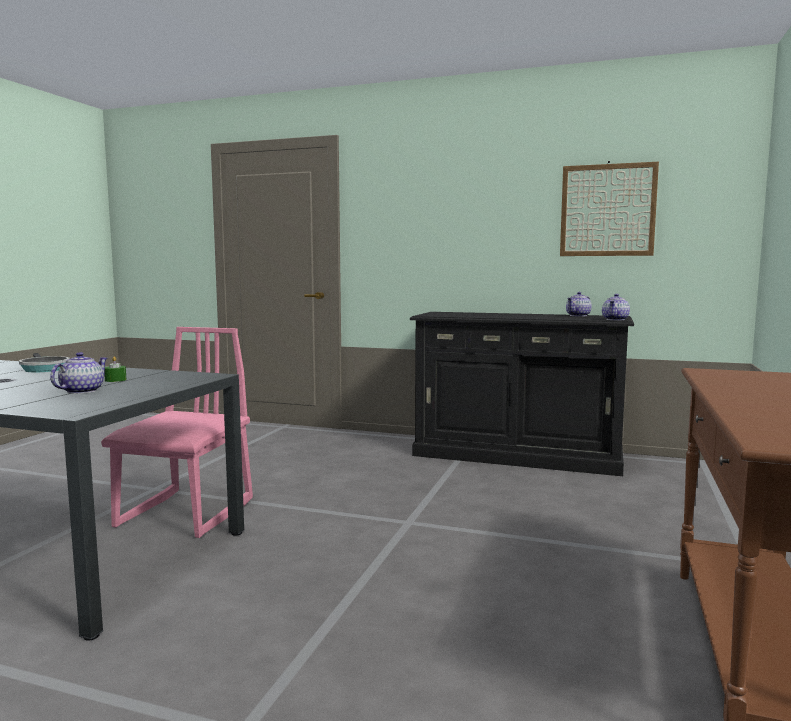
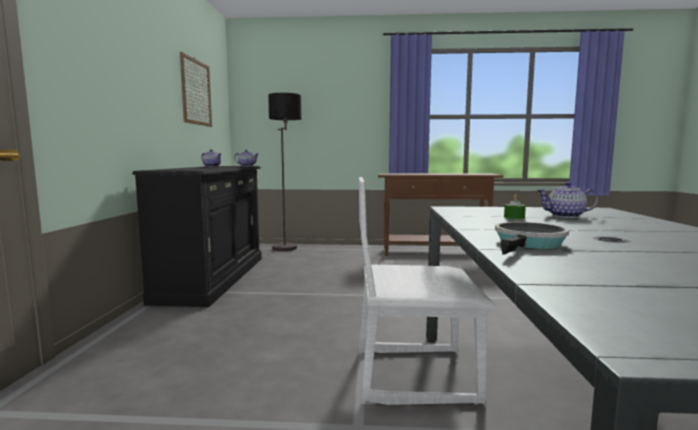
camera: 105 degrees left, 0 degrees up
pink chair [101,327,253,538] -> white chair [359,177,497,405]
none -> black floor lamp [268,93,301,251]

